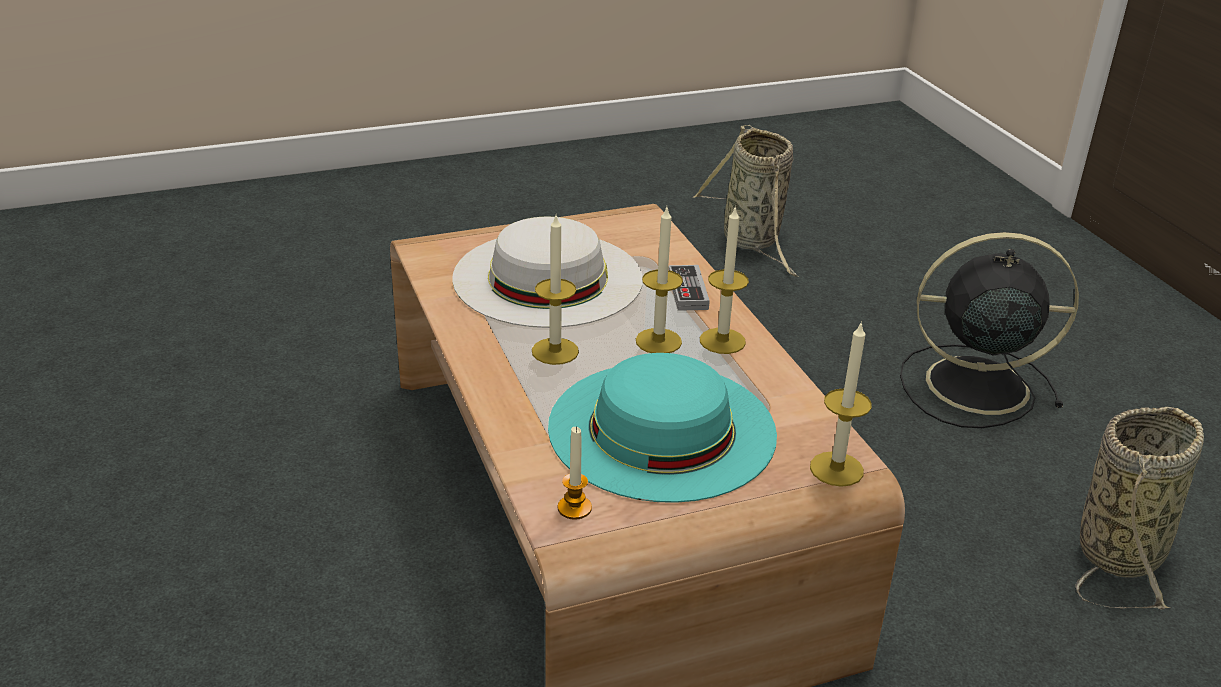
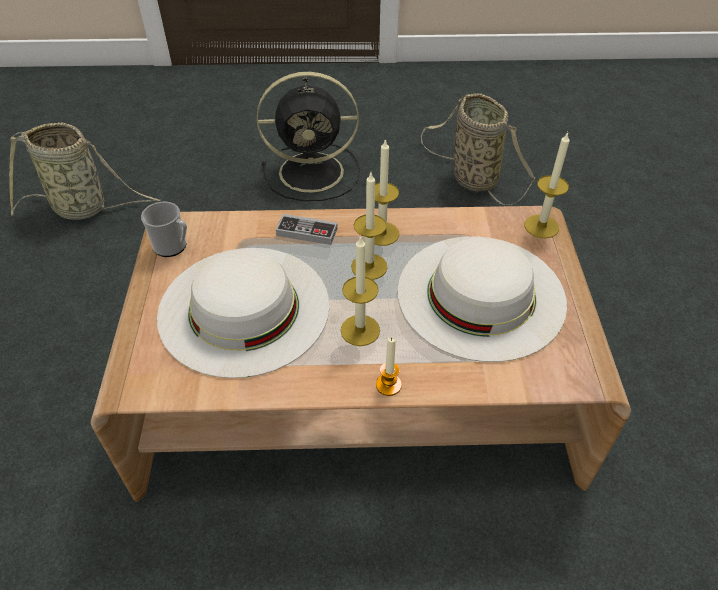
camera: 70 degrees left, 15 degrees up
turquoise hat [548,353,777,503] -> white hat [398,236,567,362]
candle [558,426,592,520] -> candle moved to [376,337,402,396]
black fan [900,232,1079,428] -> black fan turned 120 degrees counterclockwise [257,72,360,201]
none -> mug [141,202,187,257]

